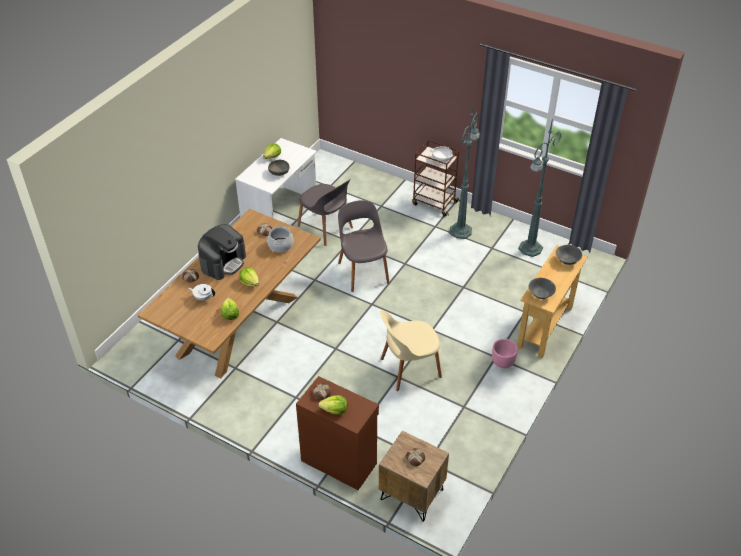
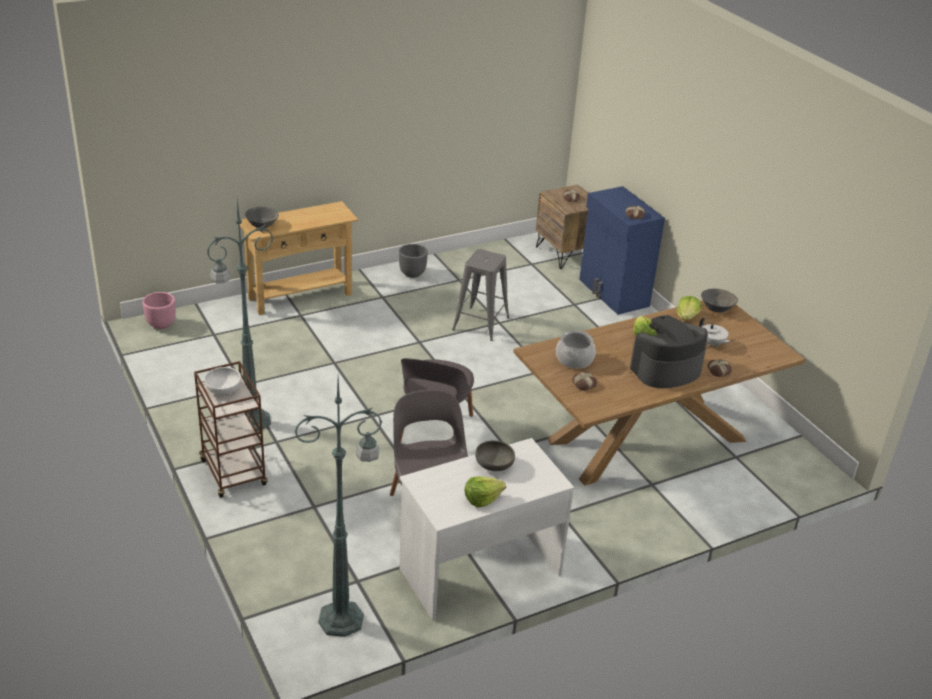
camera: 150 degrees left, 10 degrees down
brown cabinet [296,376,379,490] -> blue cabinet [579,186,665,315]
lettuce [318,395,347,415] -> none
beige chair [380,310,442,391] -> grey stool [452,249,510,341]
pink planter [492,339,518,368] -> pink planter moved to [142,292,176,329]
green floor lamp [518,117,561,257] -> green floor lamp moved to [294,377,382,637]
grey bowl [528,278,556,299] -> grey bowl moved to [701,289,738,312]
none -> grey planter [399,244,428,278]

